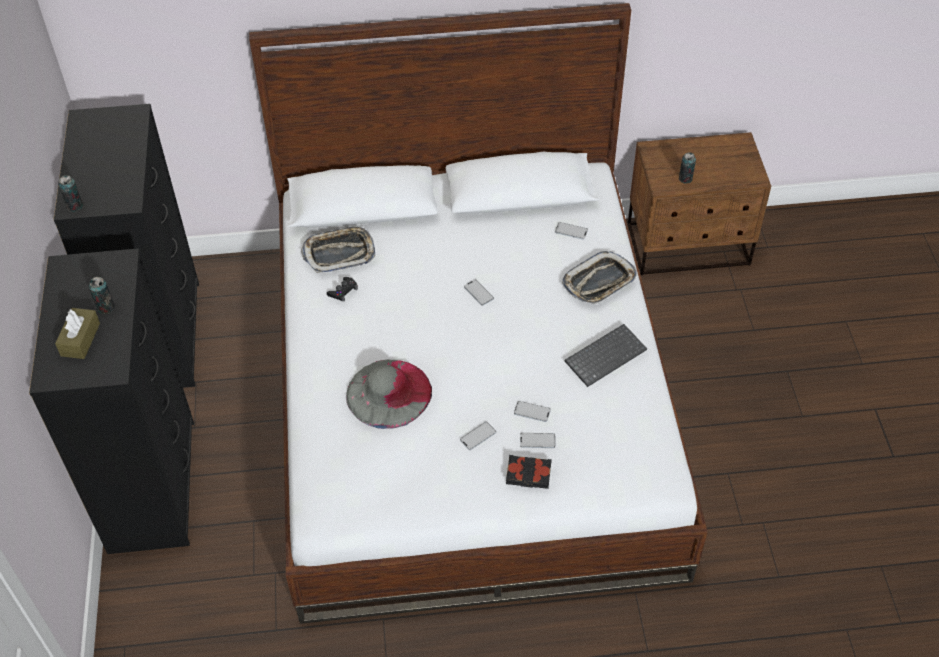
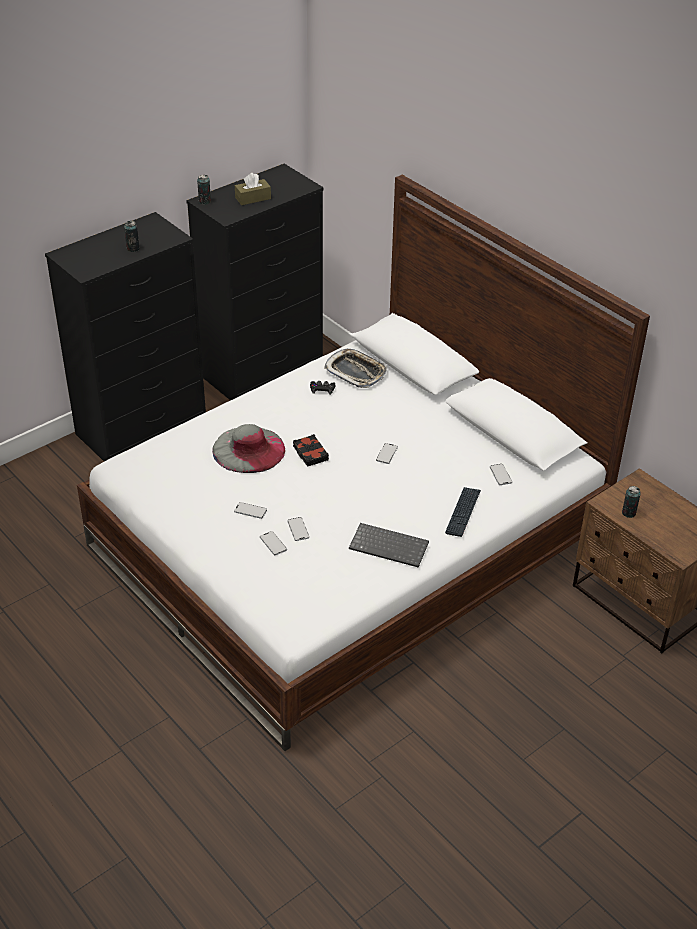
camera: 55 degrees right, 10 degrees down
brown tissue box [55,308,100,359] -> brown tissue box moved to [235,173,271,205]
black book [506,455,552,489] -> black book moved to [293,434,329,467]
tray [562,251,637,304] -> keyboard [445,487,481,537]

